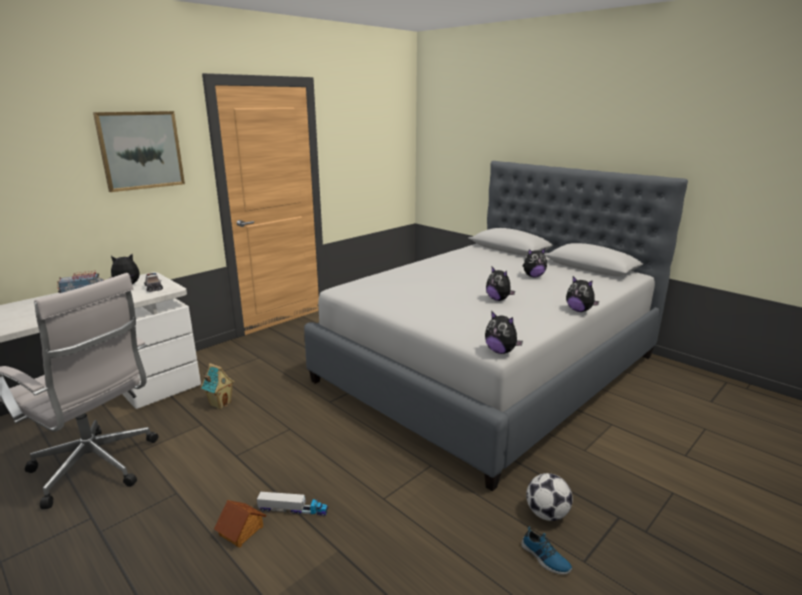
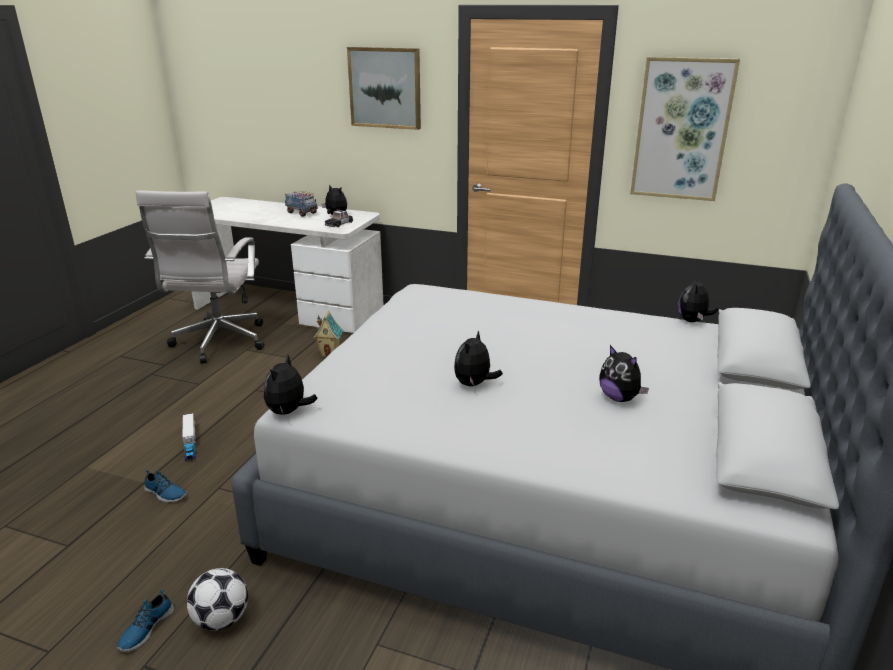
camera: 65 degrees right, 5 degrees up
toy house [214,500,267,548] -> none
plush toy [566,276,599,312] -> plush toy moved to [678,276,718,322]
none -> shoe [144,469,187,502]
none -> picture [630,57,740,201]

